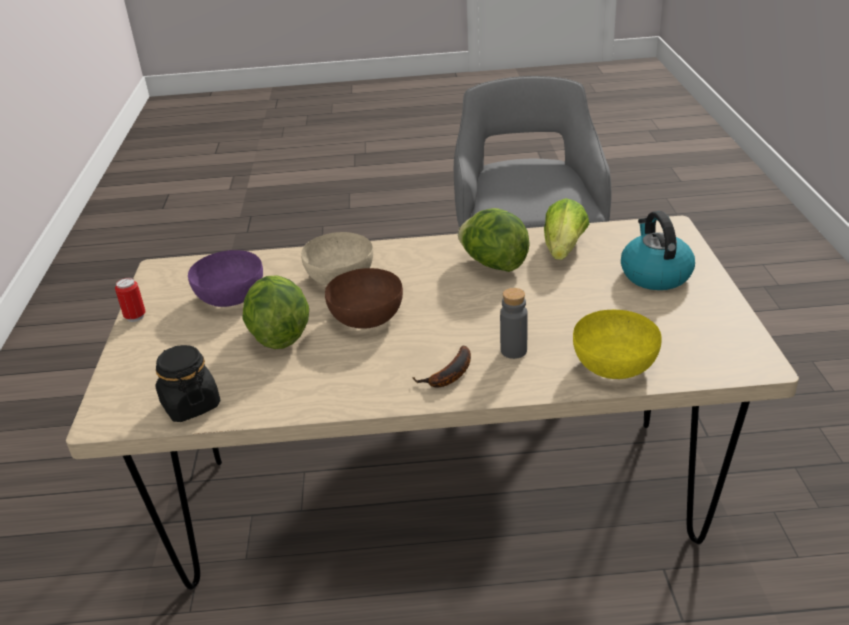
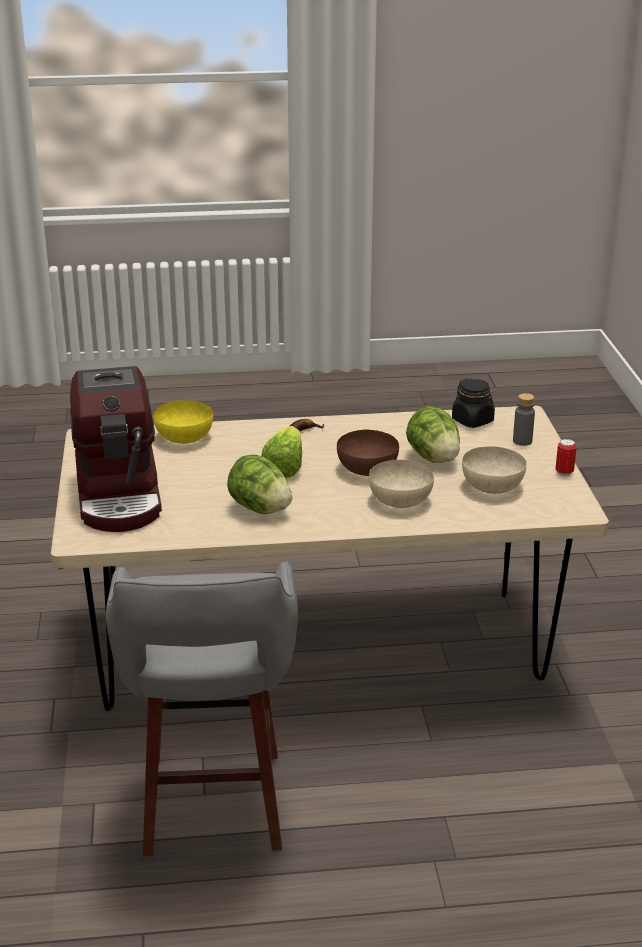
camera: 175 degrees right, 5 degrees down
purple bowl [188,250,263,307] -> beige bowl [462,446,526,494]
grey bottle [500,288,528,359] -> grey bottle moved to [513,393,535,446]
lettuce [544,198,589,260] -> lettuce moved to [261,426,302,478]
kettle [621,211,695,290] -> coffee machine [70,366,162,532]

